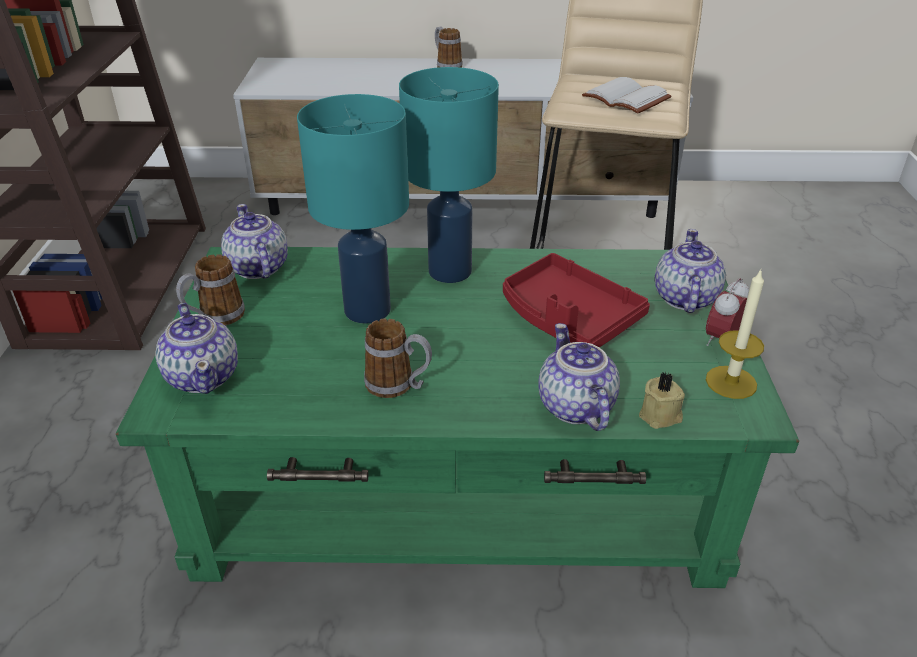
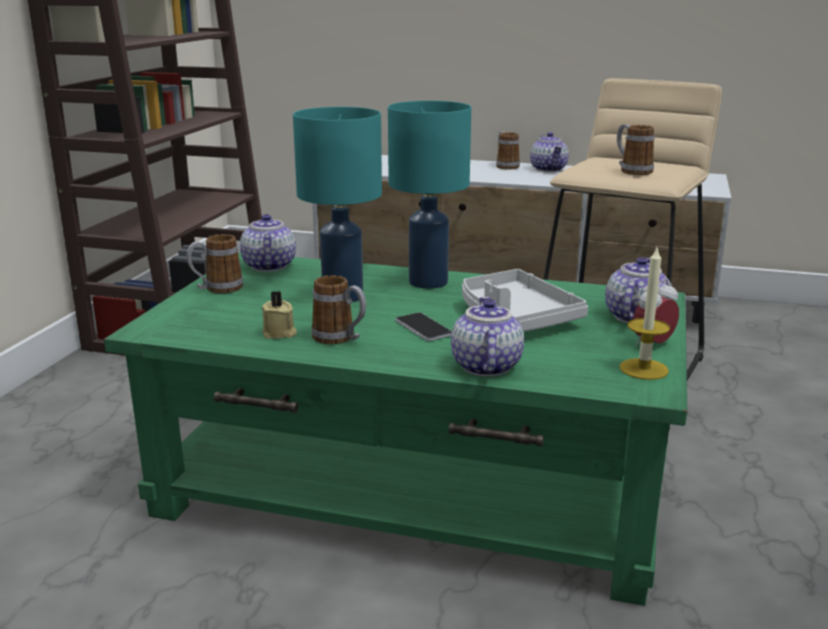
camera: 15 degrees right, 15 degrees down
teapot [156,303,238,394] -> teapot moved to [530,132,569,172]
red tray [503,253,650,347] -> grey tray [462,269,588,332]
white book [582,77,671,114] -> mug [617,124,654,175]
beige candle [639,372,685,429] -> beige candle moved to [262,291,297,339]
none -> phone [395,313,452,341]

